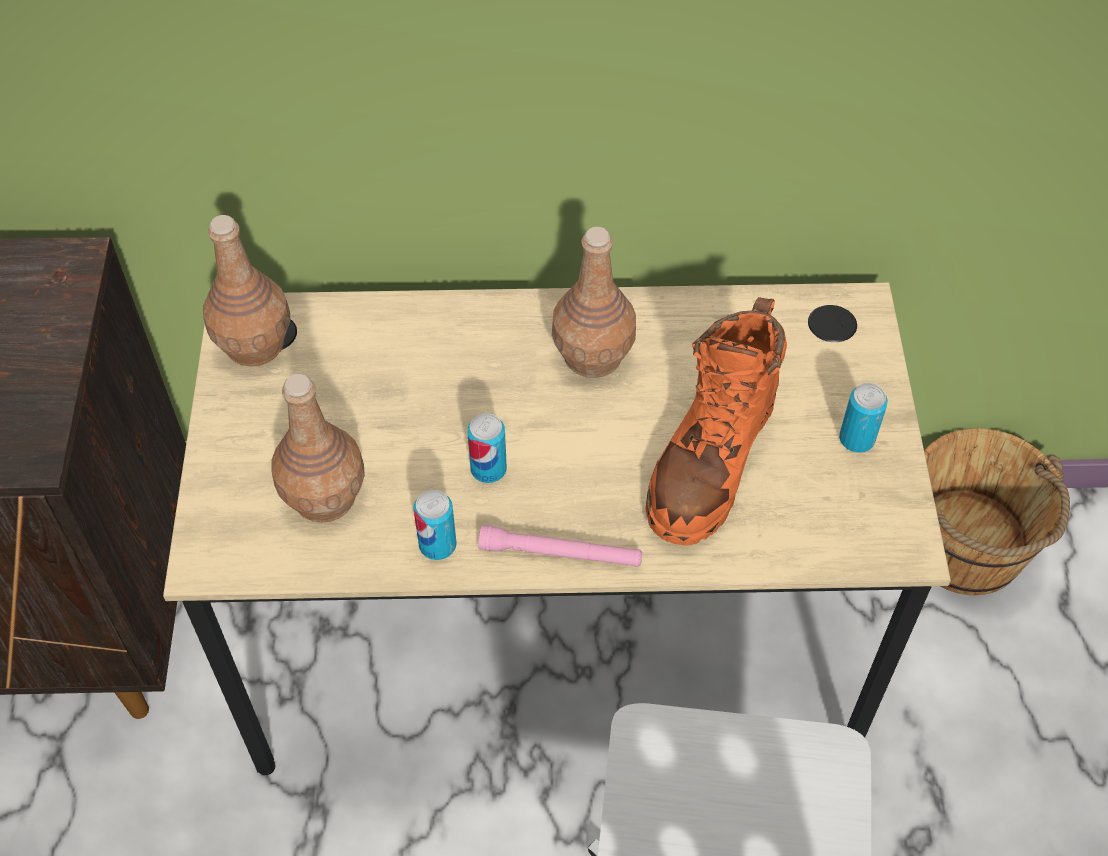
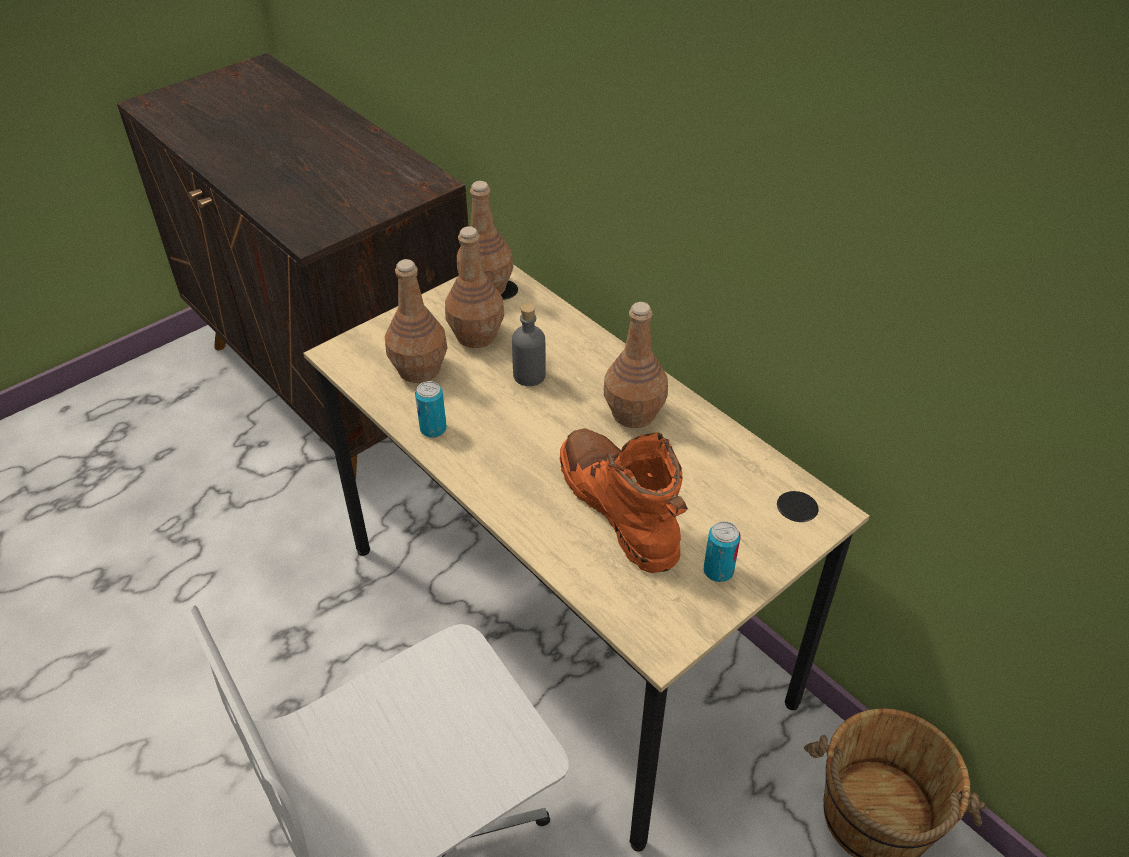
camera: 50 degrees right, 10 degrees down
can [467,413,507,483] -> none
pink flashlight [478,525,642,567] -> none
orange boot [645,297,787,546] -> orange boot turned 75 degrees clockwise [559,428,688,573]
none -> brown bottle [445,226,504,348]
none -> grey bottle [512,303,546,386]

